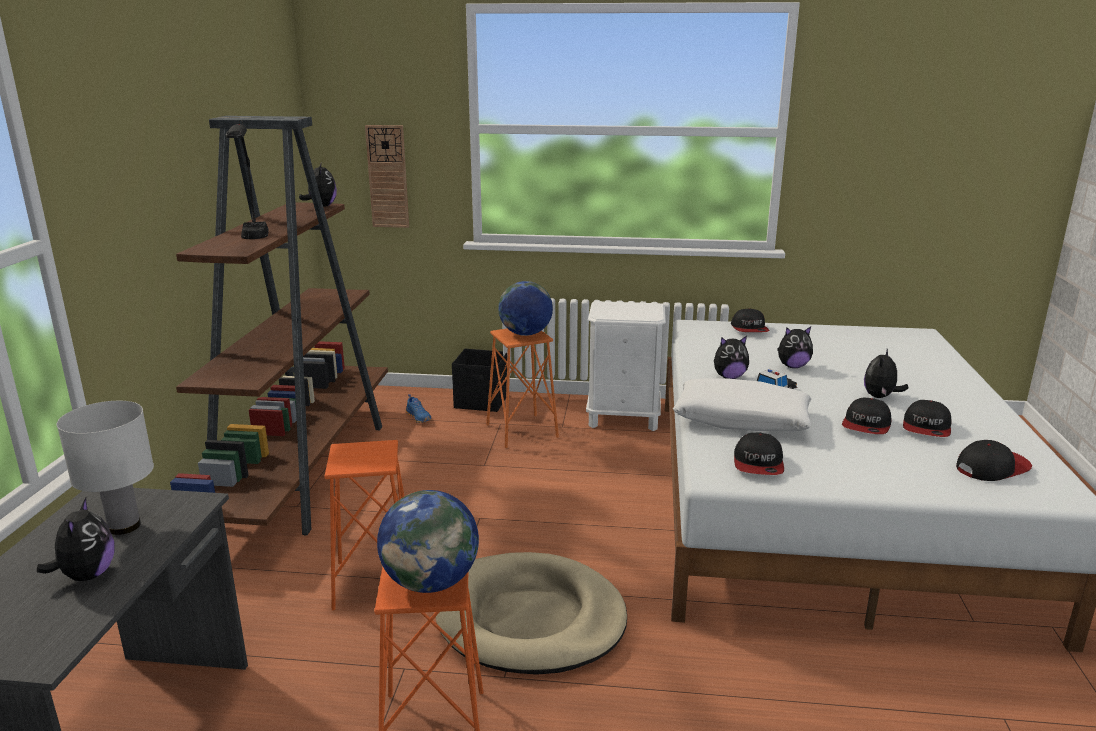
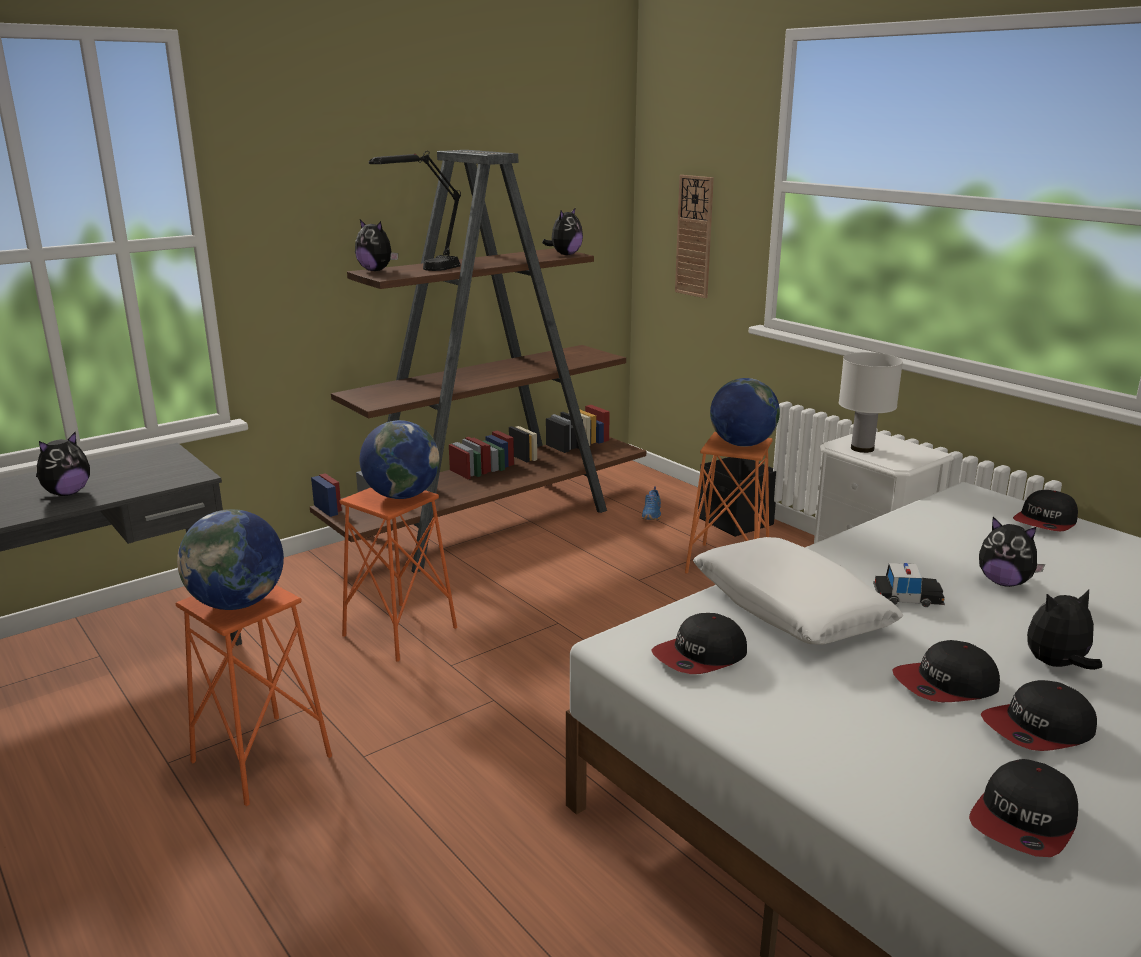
camera: 45 degrees right, 0 degrees up
white table lamp [57,401,154,535] -> white table lamp moved to [839,352,903,453]
beige dog bed [436,552,627,675] -> none
plush toy [714,336,749,379] -> plush toy moved to [355,220,398,271]
cap [956,440,1032,481] -> cap turned 105 degrees clockwise [969,759,1078,857]
none -> globe [360,420,440,499]

